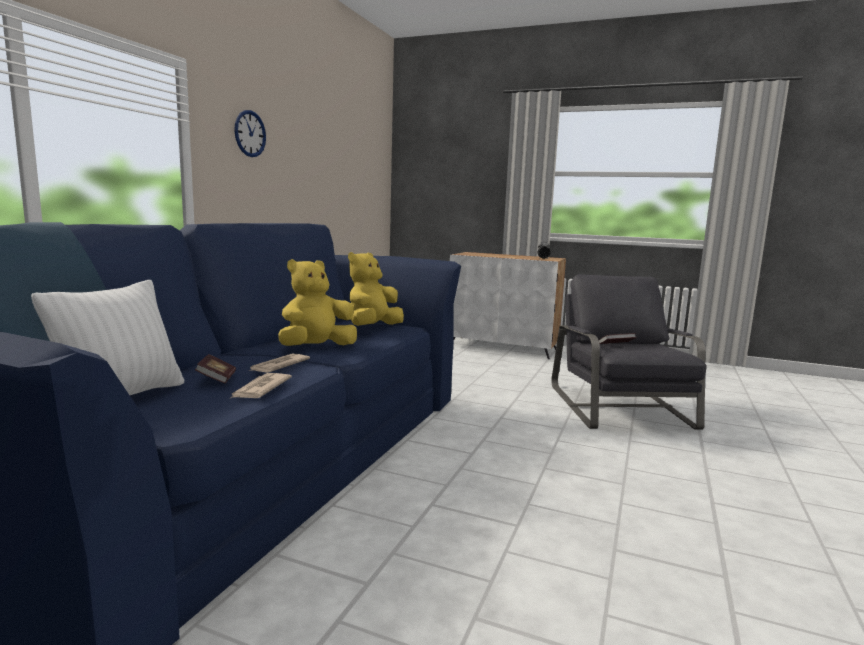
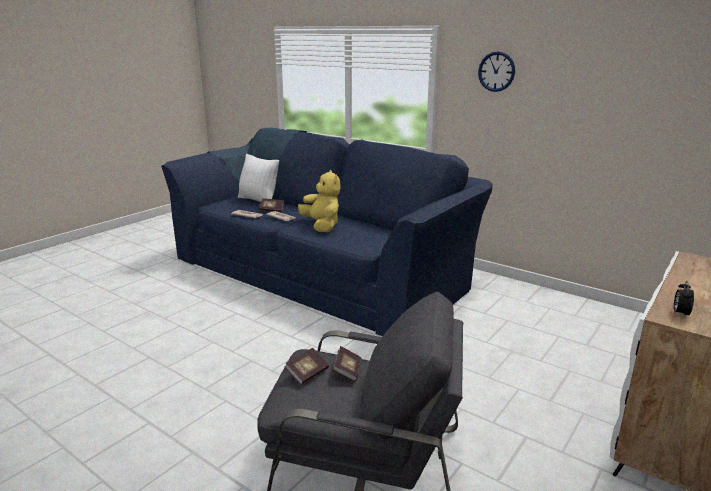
camera: 105 degrees right, 10 degrees up
yellow plush toy [348,252,404,326] -> none
none -> book [284,348,329,385]

